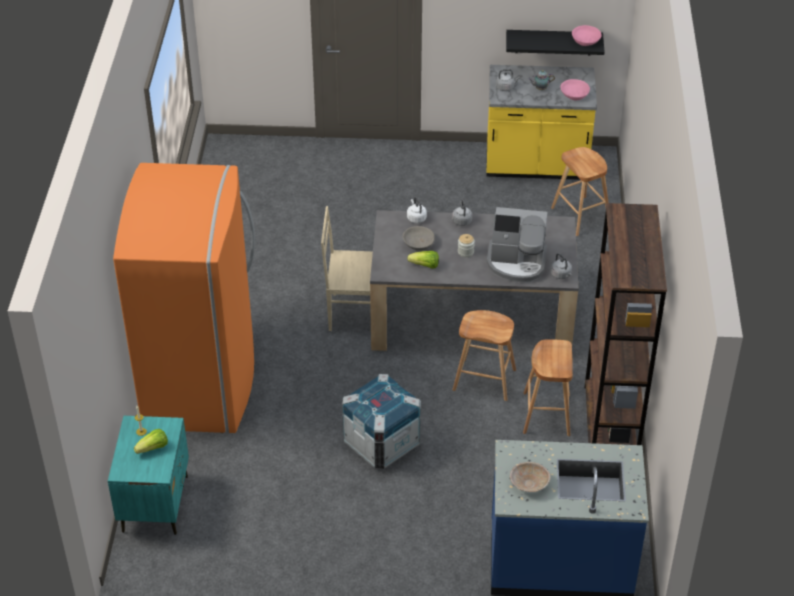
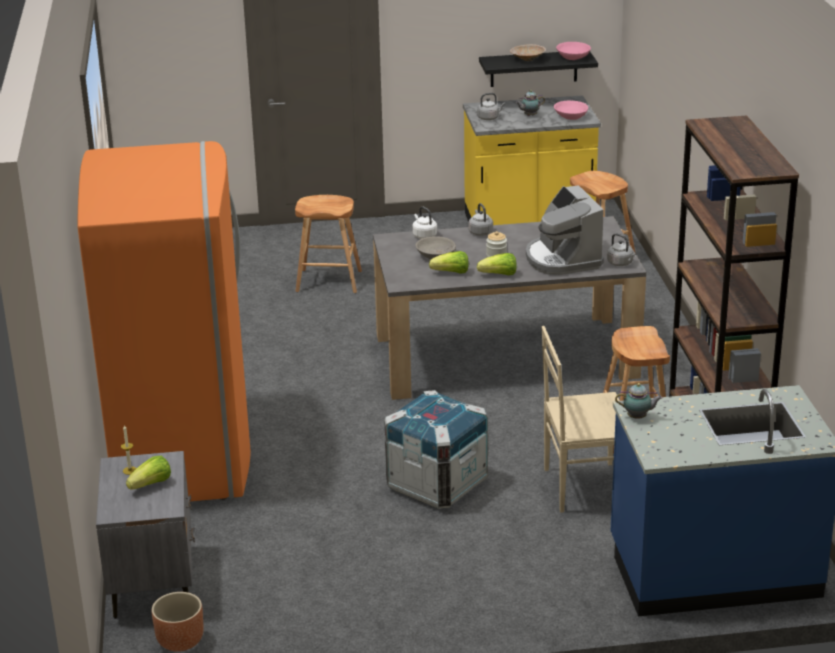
camera: 10 degrees left, 15 degrees down
turquoise nightstand [108,416,189,535] -> grey nightstand [96,451,195,619]
beige chair [321,206,373,331] -> beige chair moved to [541,326,620,513]
brown stool [452,310,516,401] -> brown stool moved to [295,195,362,293]
coffee machine [487,207,548,282] -> coffee machine turned 75 degrees clockwise [526,185,604,275]
beige bowl [510,462,551,492] -> beige bowl moved to [510,44,546,61]
none -> brown planter [152,592,204,652]
none -> lettuce [477,253,516,276]
none -> teapot [615,383,663,419]

